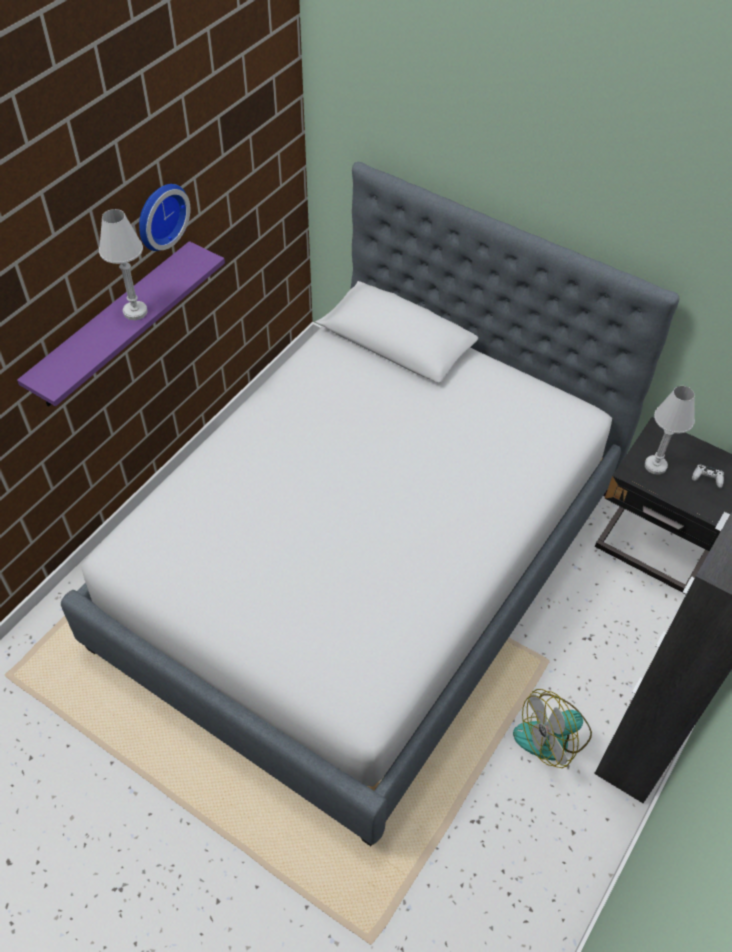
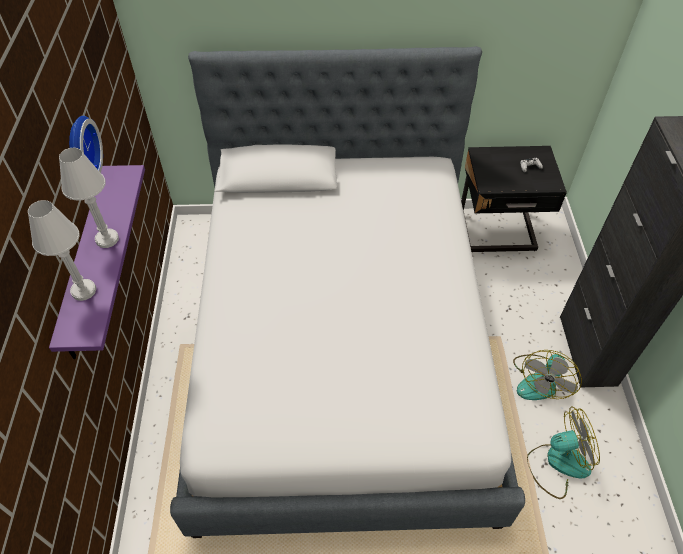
camera: 35 degrees left, 0 degrees up
white table lamp [645,386,695,475] -> white table lamp moved to [28,200,96,301]
none -> fan [527,406,600,499]

